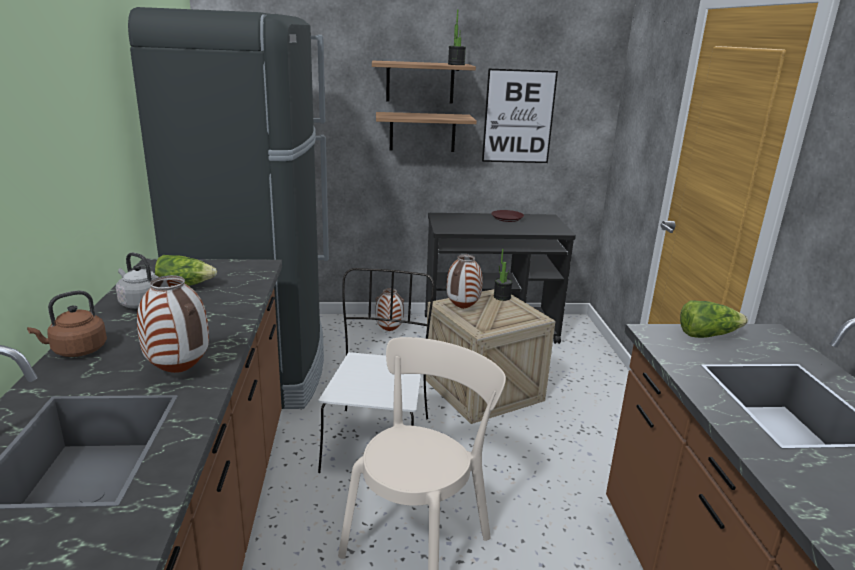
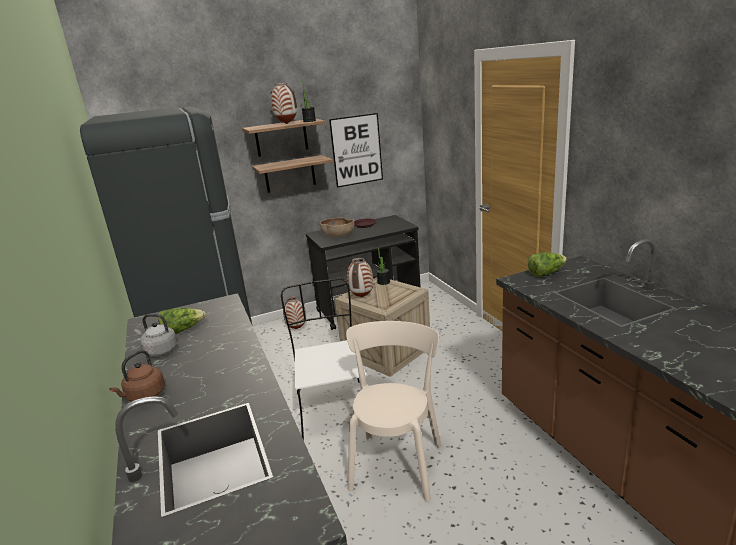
camera: 15 degrees left, 0 degrees up
vase [137,275,209,373] -> vase moved to [270,83,297,124]
none -> brown bowl [320,218,354,237]

